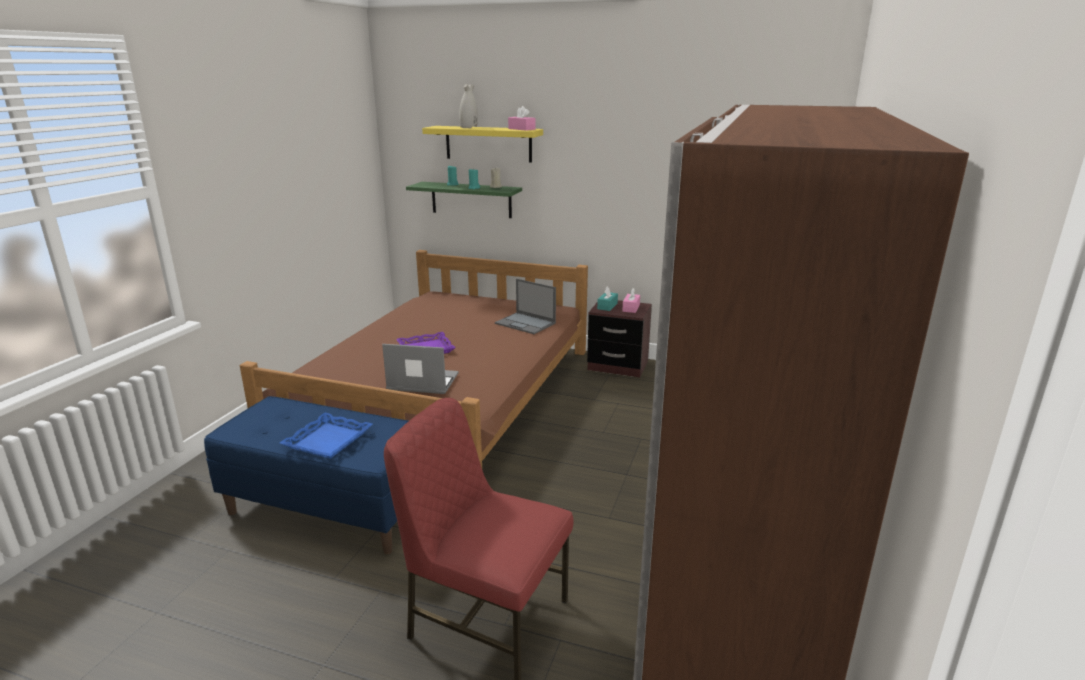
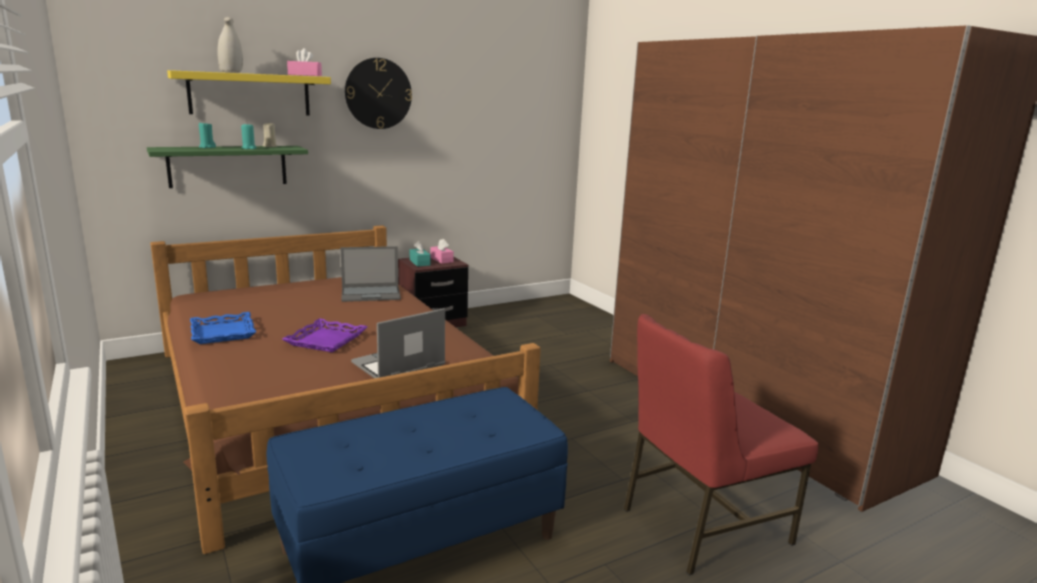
camera: 50 degrees left, 5 degrees down
blue tray [280,413,373,459] -> blue tray moved to [190,312,256,344]
none -> wall clock [345,58,412,129]

